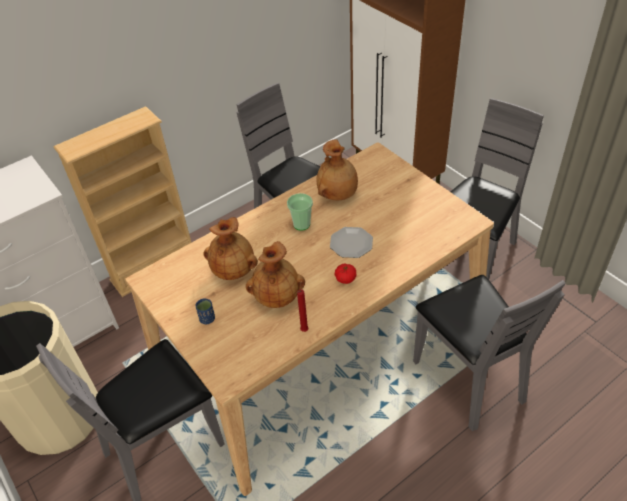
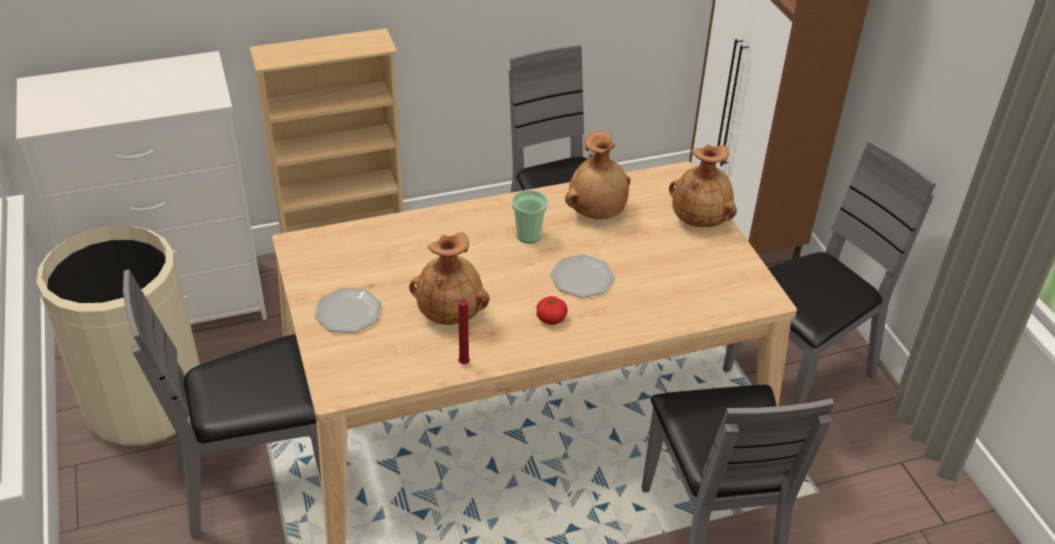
camera: 15 degrees right, 5 degrees down
blue cup [195,298,215,324] -> plate [315,288,381,333]
brown vase [203,217,258,280] -> brown vase moved to [669,144,737,227]

